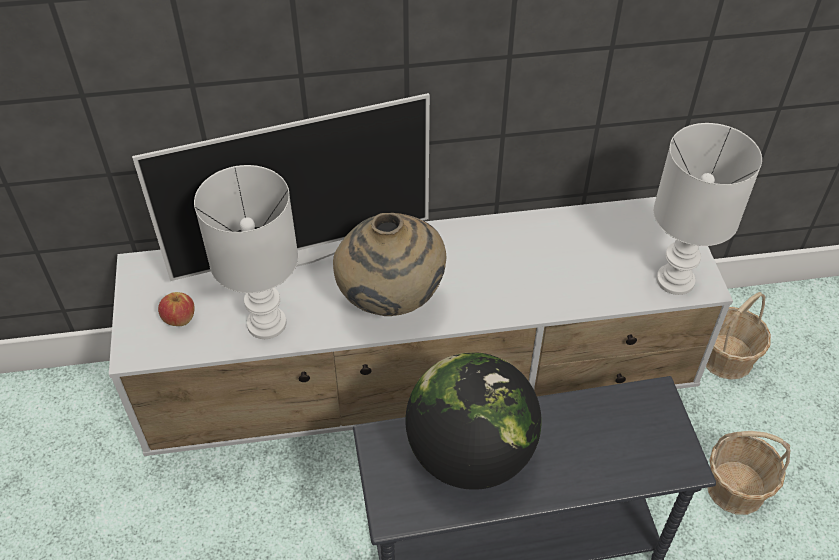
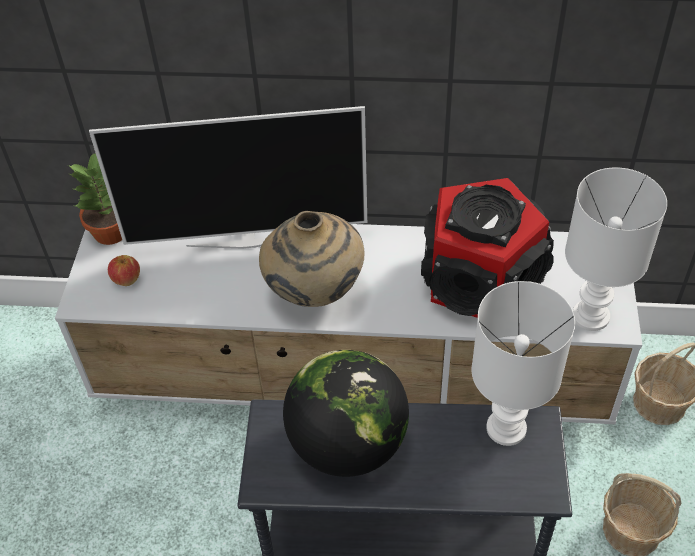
camera: 15 degrees right, 0 degrees up
white table lamp [194,165,298,339] -> white table lamp moved to [471,281,575,446]
none -> potted plant [68,153,122,245]
none -> speaker [421,178,554,318]

